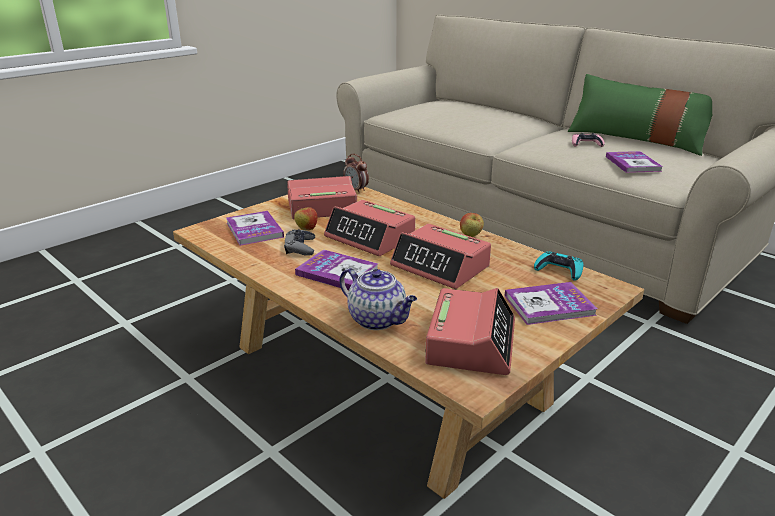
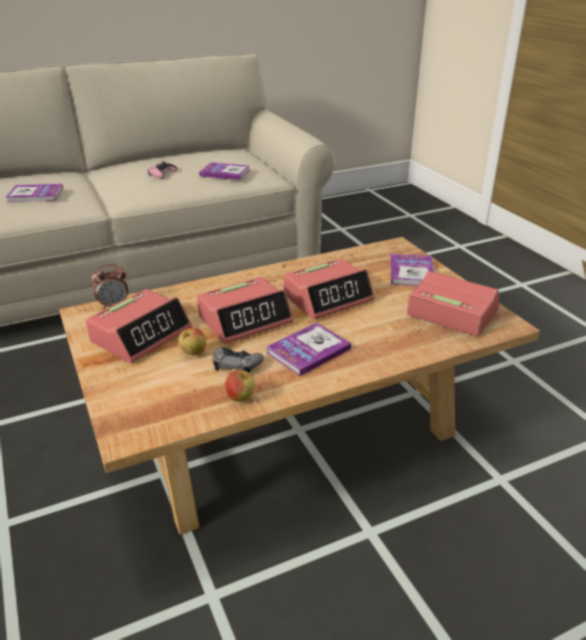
camera: 70 degrees left, 5 degrees up
book [226,211,284,246] -> book moved to [5,184,63,202]
alarm clock [287,176,357,220] -> alarm clock turned 150 degrees counterclockwise [86,289,192,363]
teapot [340,268,417,330] -> none
apple [460,213,484,237] -> apple moved to [225,370,255,402]
turquoise game controller [534,251,583,281] -> none
green pillow [568,74,712,156] -> none

